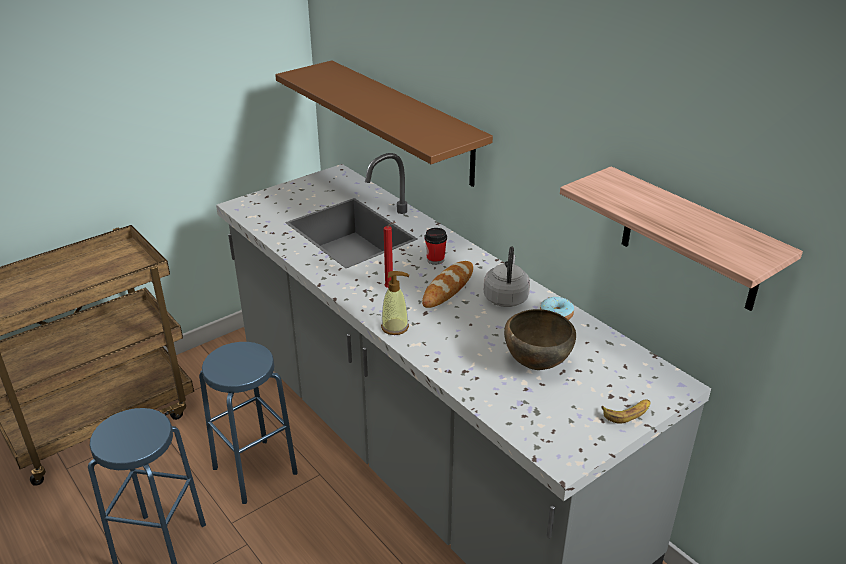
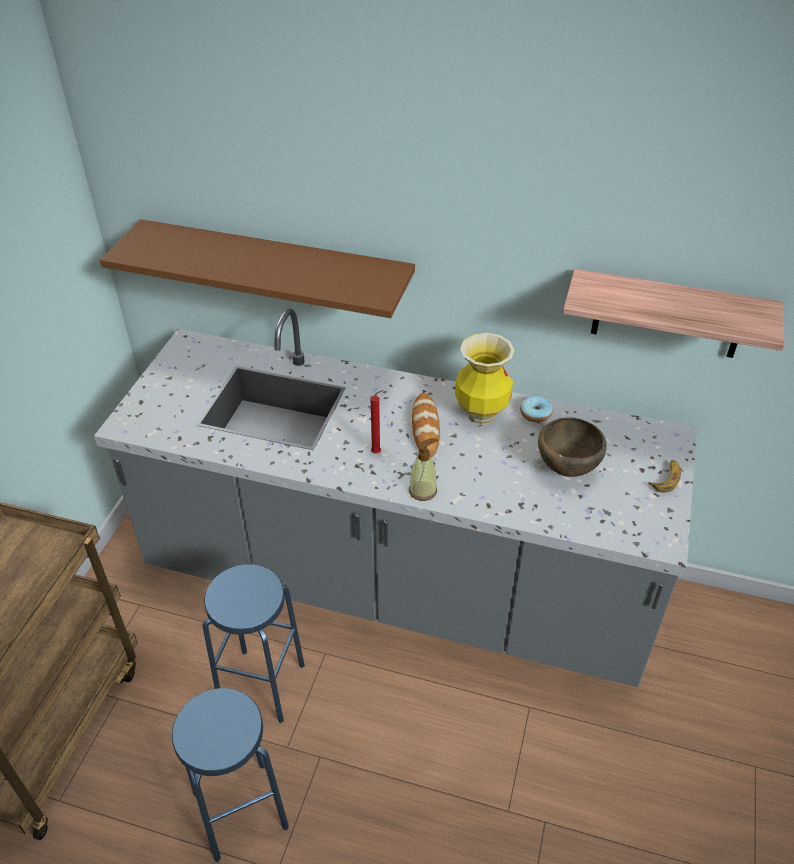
camera: 35 degrees left, 10 degrees up
cup [425,228,447,265] -> none
grey kettle [484,247,530,307] -> vase [455,333,515,425]

